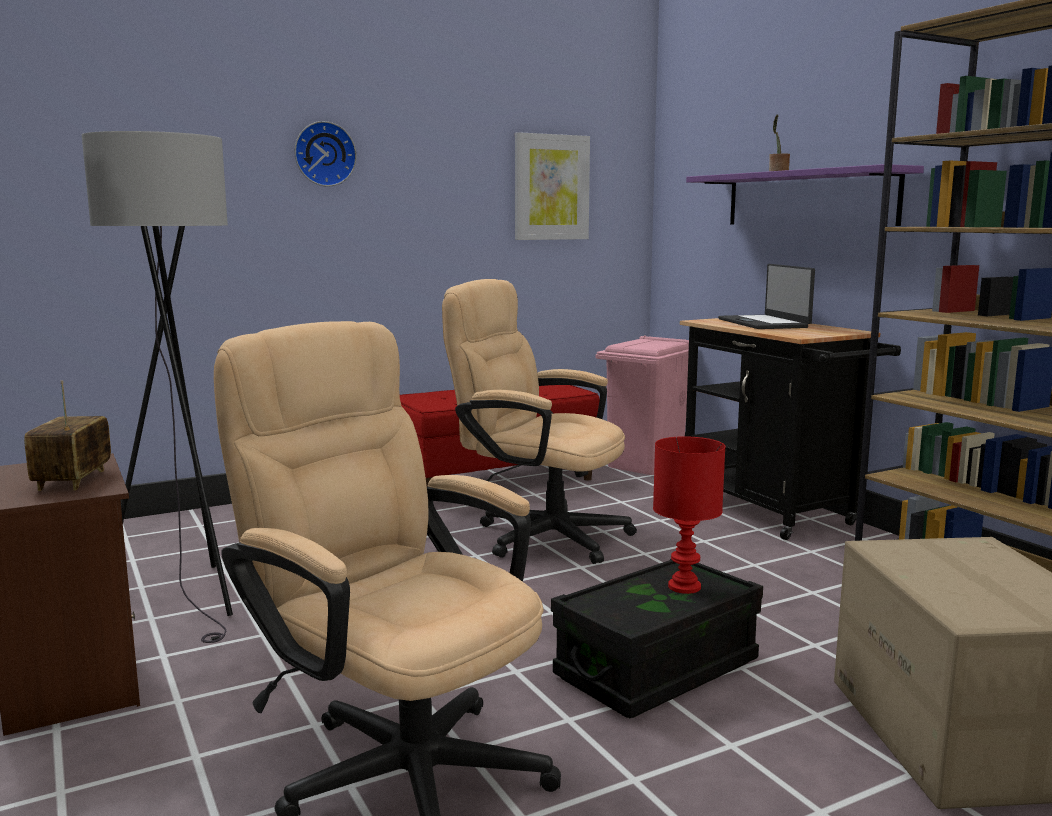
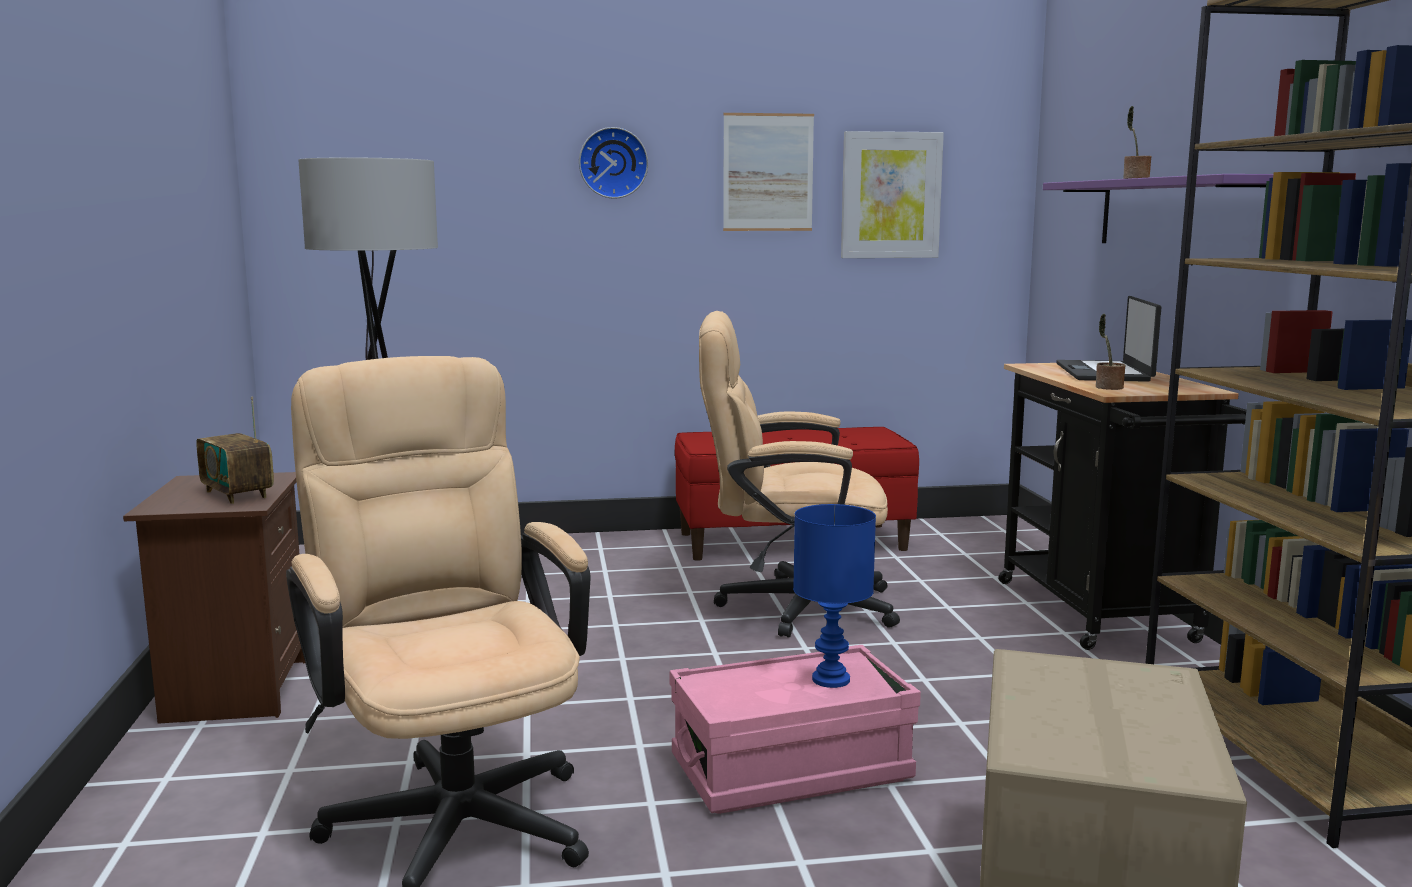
camera: 20 degrees right, 0 degrees up
radio [24,381,111,491] -> radio turned 60 degrees counterclockwise [196,397,274,504]
beige office chair [442,279,637,564] -> beige office chair turned 45 degrees counterclockwise [699,311,900,638]
black storage box [551,559,763,718] -> pink storage box [669,645,921,814]
pink trash can [595,335,689,475] -> none
red table lamp [653,436,726,594] -> blue table lamp [793,504,876,688]
none -> picture [723,113,814,231]
none -> potted plant [1096,314,1125,390]

